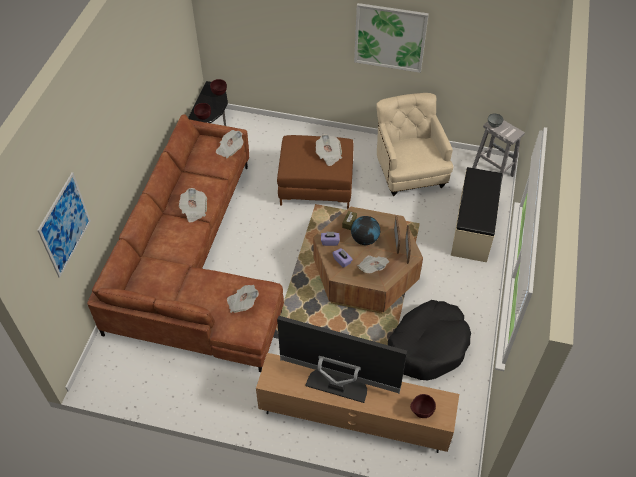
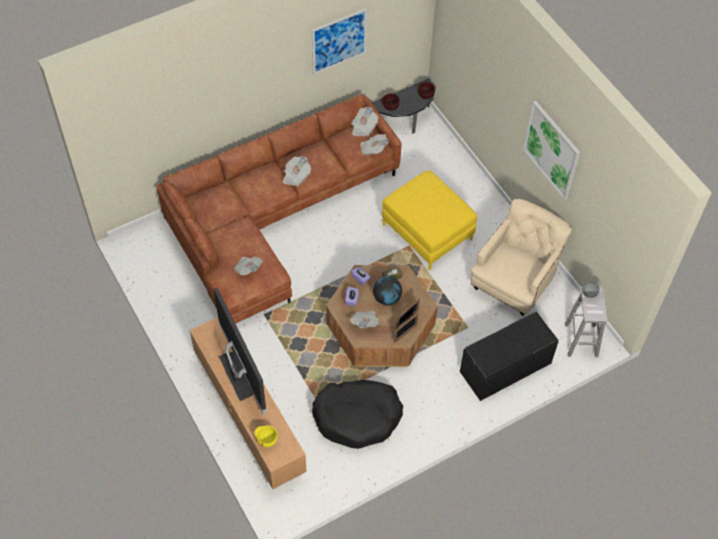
camera: 45 degrees right, 5 degrees up
picture [37,172,91,278] -> picture moved to [312,8,367,75]
brown ottoman [277,135,354,209] -> yellow ottoman [382,170,477,270]
newspaper [316,134,342,166] -> newspaper moved to [351,107,378,137]
brown bowl [410,394,436,418] -> yellow bowl [254,425,278,447]
beige bench [451,167,503,262] -> black bench [460,312,558,401]

